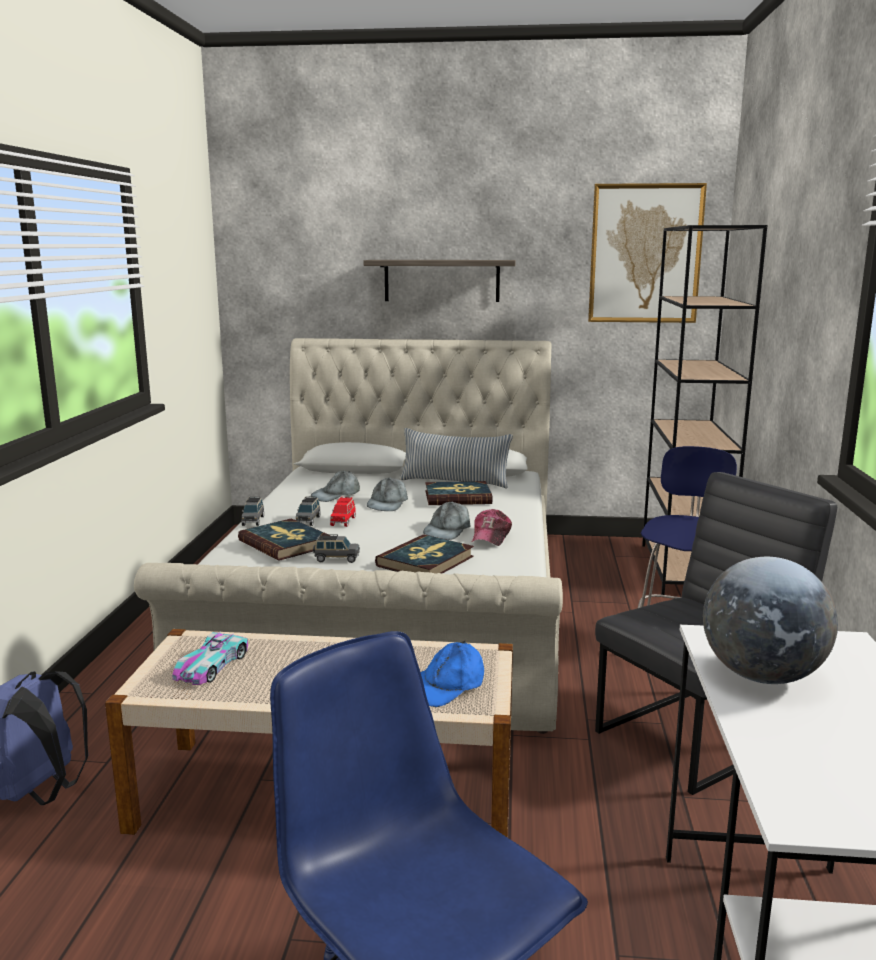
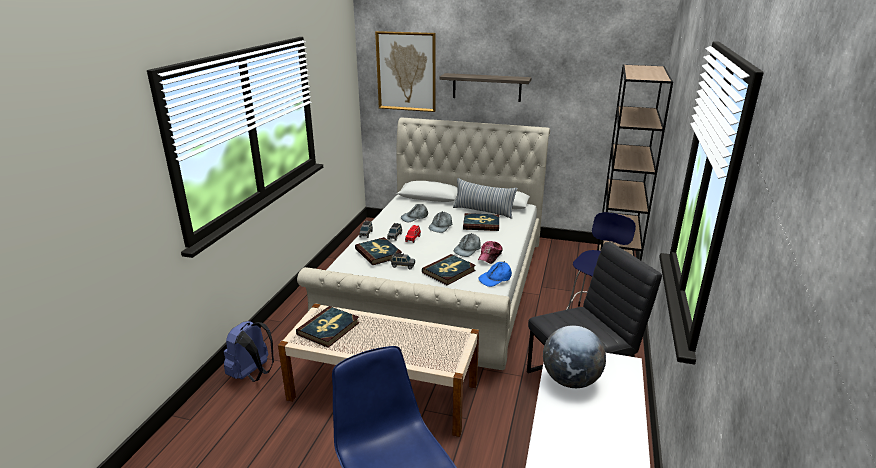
camera: 10 degrees right, 10 degrees up
toy car [172,632,248,685] -> book [296,306,360,348]
blue cap [421,641,484,707] -> blue cap moved to [478,261,512,287]
picture [588,183,707,323] -> picture moved to [375,31,436,112]

